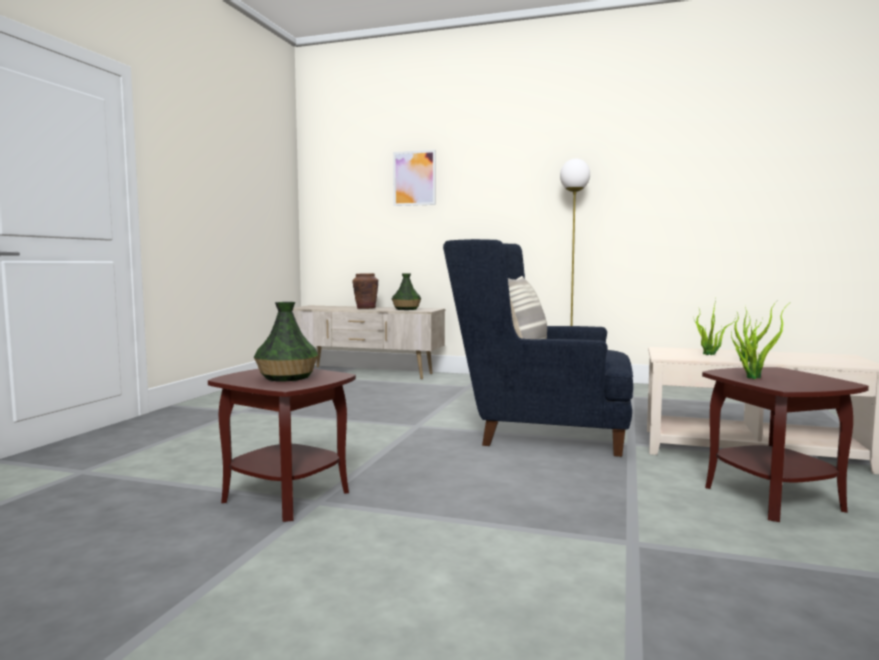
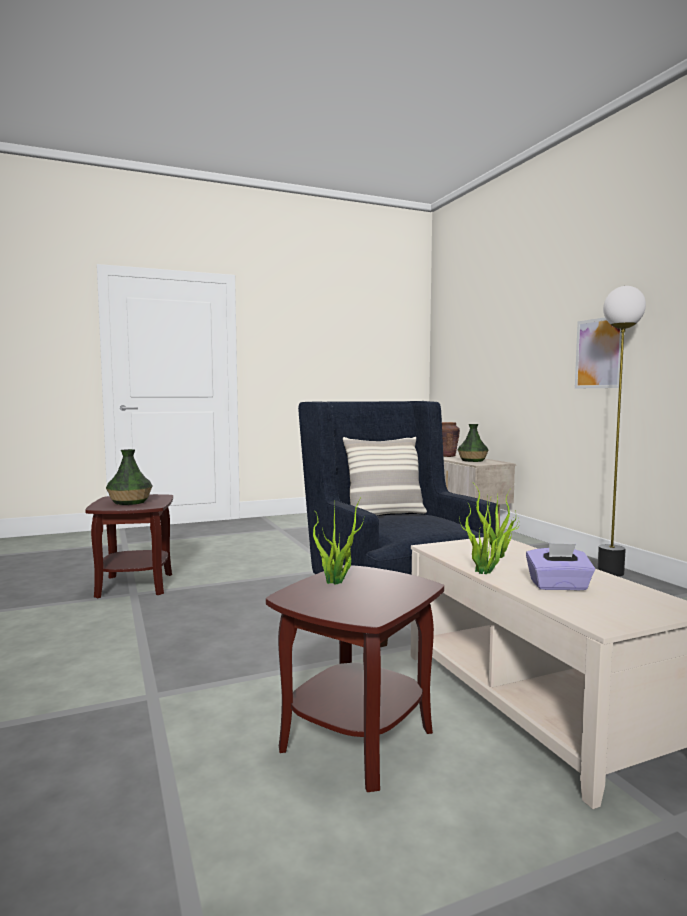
camera: 50 degrees right, 0 degrees up
picture [393,150,436,206] -> picture moved to [575,317,622,388]
none -> purple tissue box [526,543,595,590]

